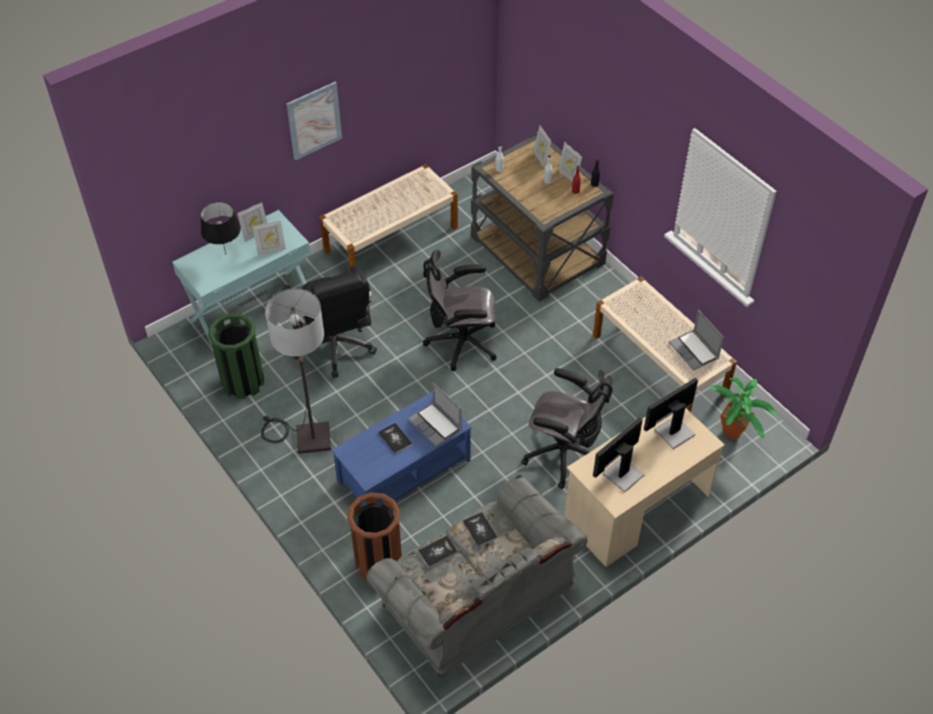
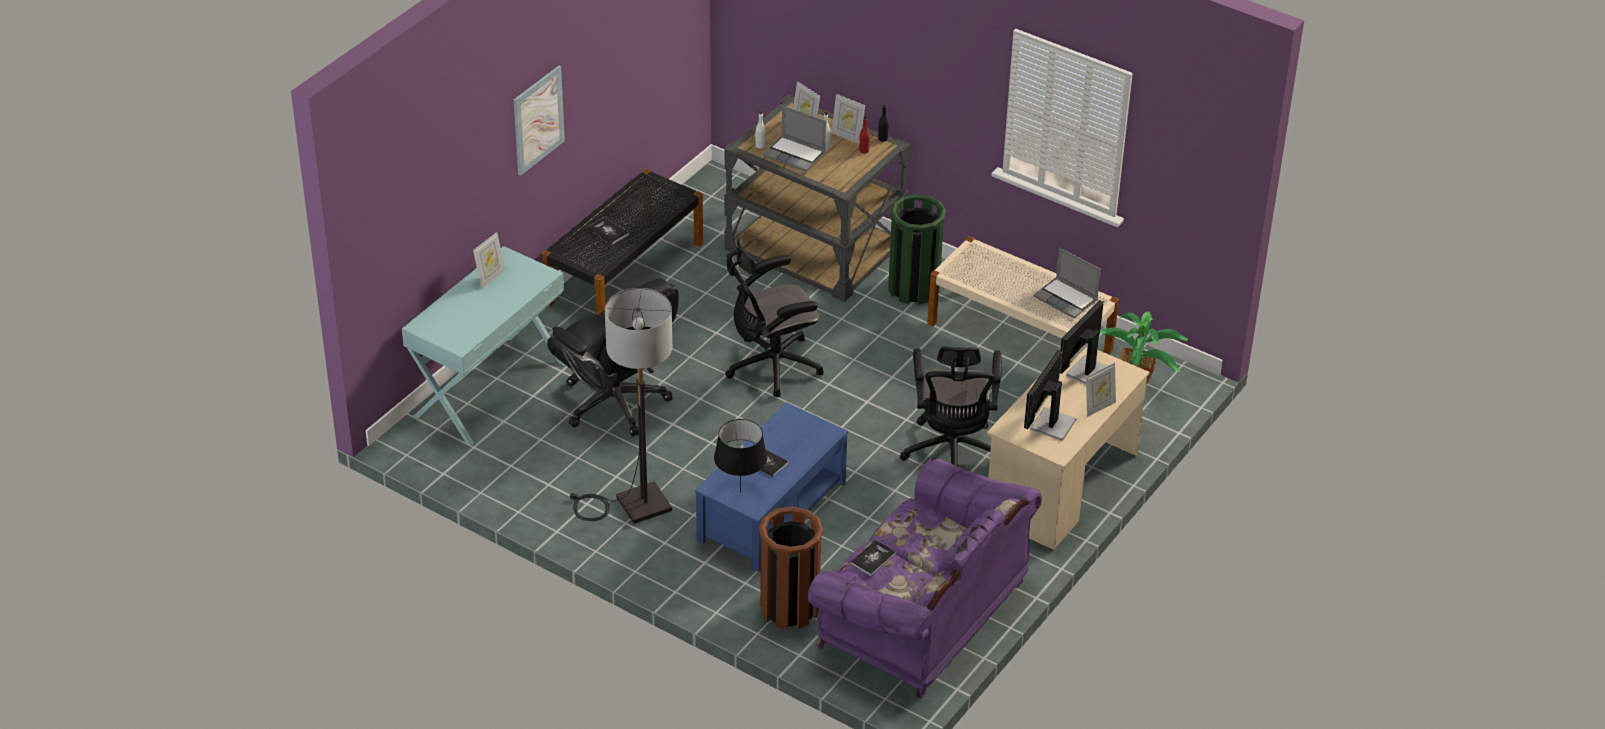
camera: 20 degrees left, 10 degrees down
black table lamp [201,202,241,254] -> black table lamp moved to [714,419,767,493]
green trash can [208,313,264,399] -> green trash can moved to [888,194,946,305]
picture frame [252,220,286,255] -> picture frame moved to [1086,362,1116,417]
beige bench [319,164,458,272] -> black bench [542,169,703,315]
grey sofa [366,475,588,679] -> purple sofa [808,458,1042,699]
laptop [408,382,462,447] -> laptop moved to [763,105,826,172]
book [463,512,498,547] -> book moved to [587,217,629,245]
office chair [521,368,612,489] -> office chair turned 90 degrees clockwise [900,347,1002,466]

